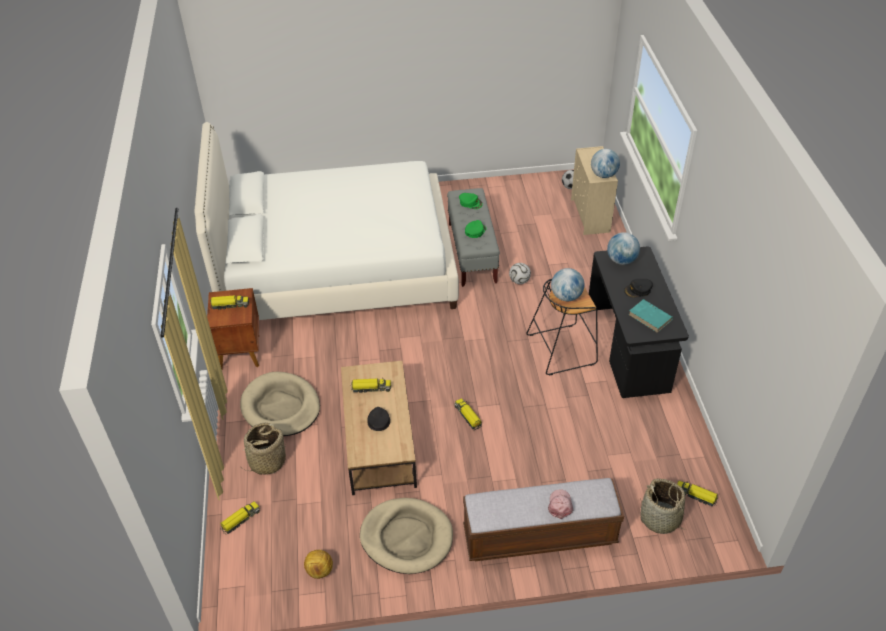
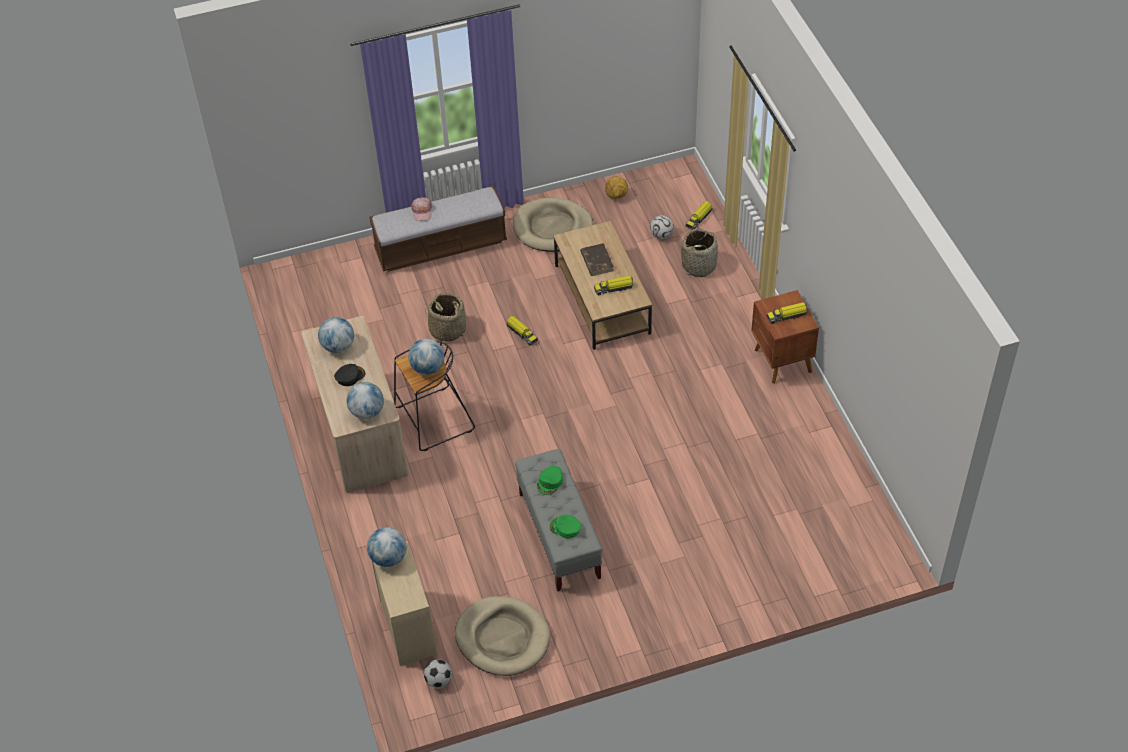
camera: 170 degrees right, 5 degrees up
white bed [195,122,459,320] -> none
beige dog bed [240,372,320,436] -> beige dog bed moved to [455,596,550,676]
black cap [367,407,390,431] -> brown book [580,243,614,276]
football [509,263,531,284] -> football moved to [650,215,674,239]
black desk [589,247,689,398] -> beige desk [301,316,409,493]
turquoise book [629,299,673,333] -> globe [318,317,354,353]
basket [640,479,688,534] -> basket moved to [425,293,467,342]
toy truck [677,481,718,507] -> none

